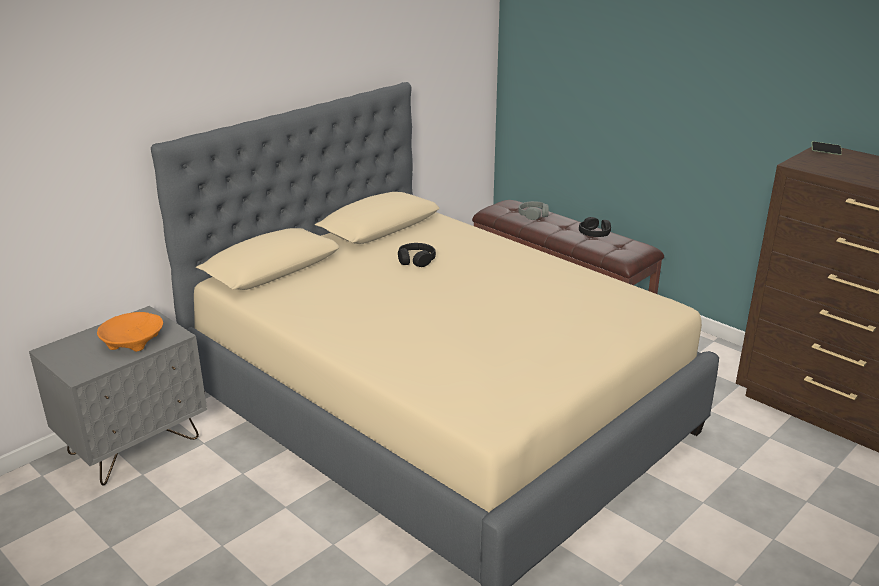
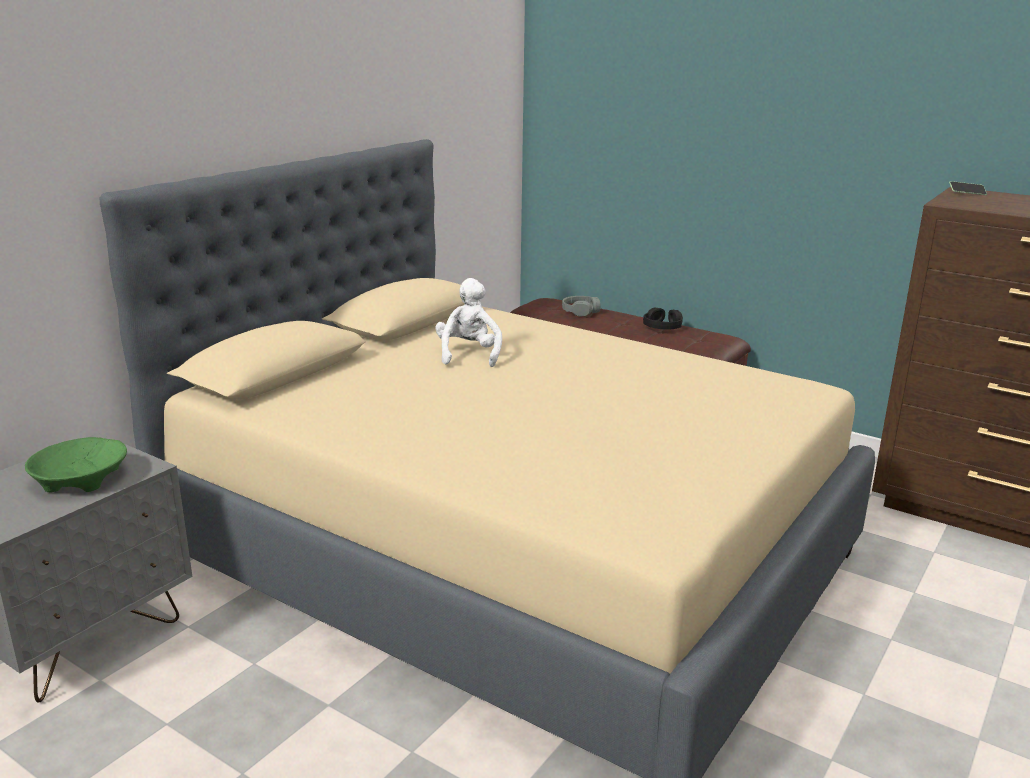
camera: 10 degrees left, 5 degrees down
orange bowl [97,312,163,352] -> green bowl [25,437,127,493]
black headphones [398,243,436,267] -> white plush toy [435,278,502,367]

